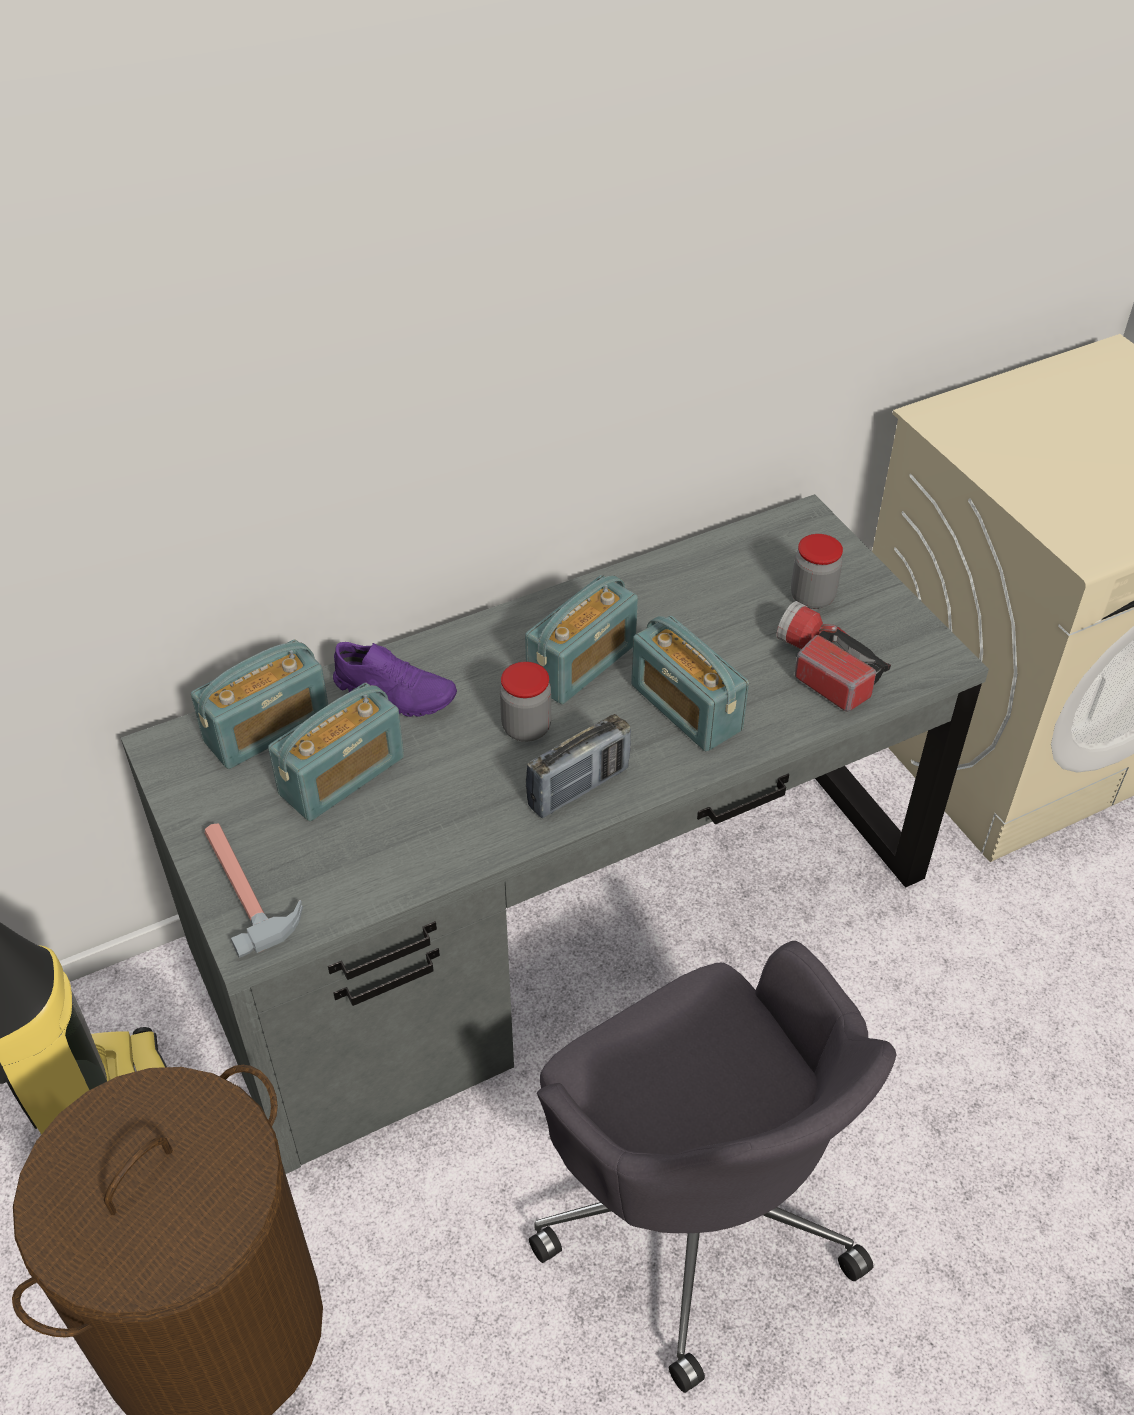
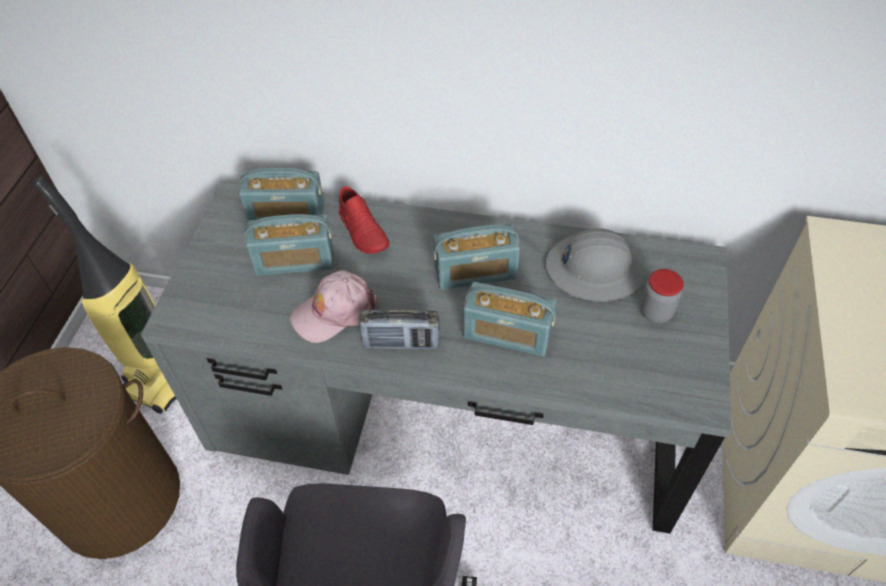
camera: 40 degrees right, 5 degrees up
hammer [205,823,303,958] -> none
purple shoe [333,642,457,717] -> red shoe [339,186,389,254]
jar [500,662,551,742] -> none
radio [631,616,749,752] -> radio turned 75 degrees counterclockwise [463,282,556,356]
flashlight [777,601,891,712] -> none
none -> pink cap [290,270,378,343]
none -> grey hard hat [546,228,646,302]

